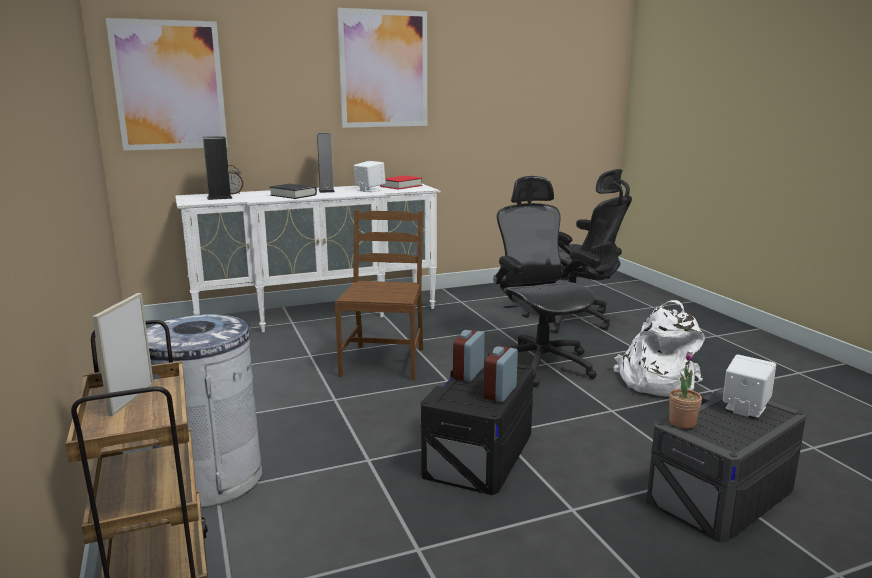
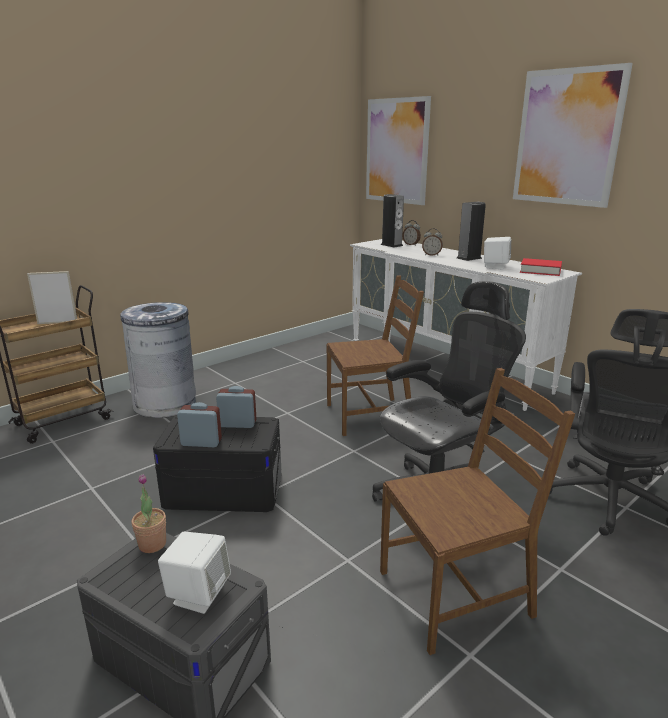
camera: 70 degrees right, 5 degrees up
black book [270,184,317,199] -> alarm clock [422,228,443,256]
white backpack [614,300,705,397] -> brown chair [380,368,575,655]

